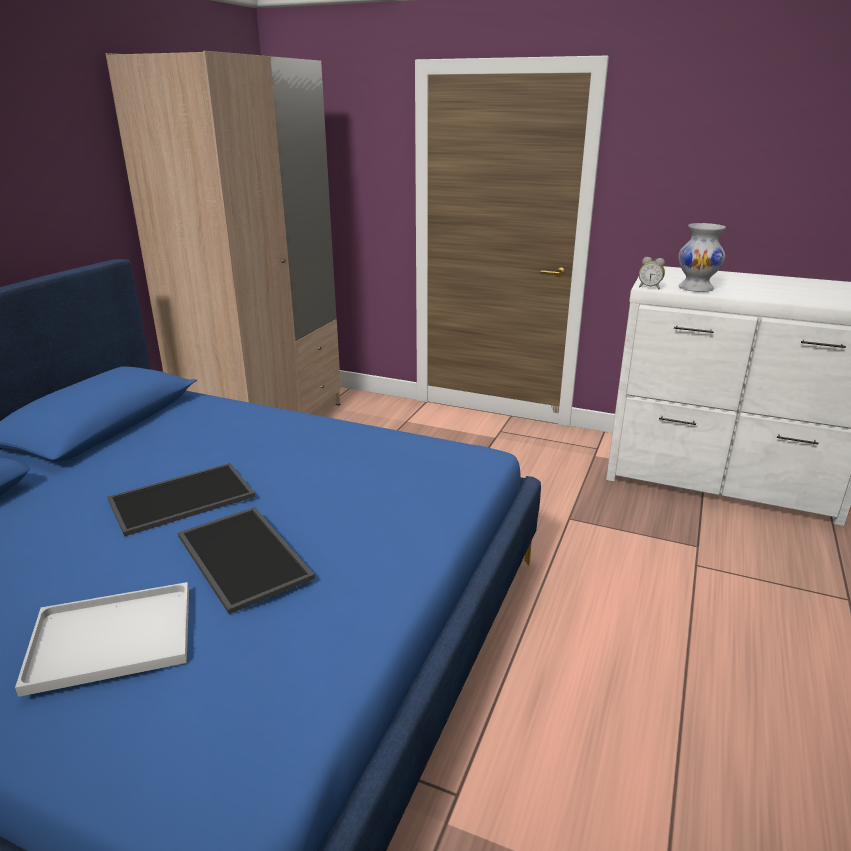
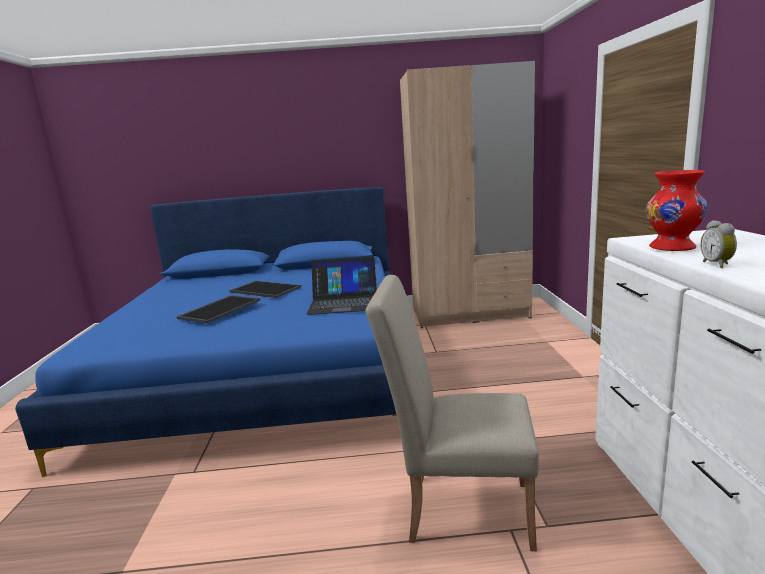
camera: 65 degrees right, 10 degrees down
white tray [15,582,189,697] -> none
alarm clock [639,257,665,289] -> alarm clock moved to [701,220,737,268]
white vase [678,223,726,292] -> red vase [646,170,708,251]
none -> laptop [307,256,377,315]
none -> beige chair [365,275,539,552]

